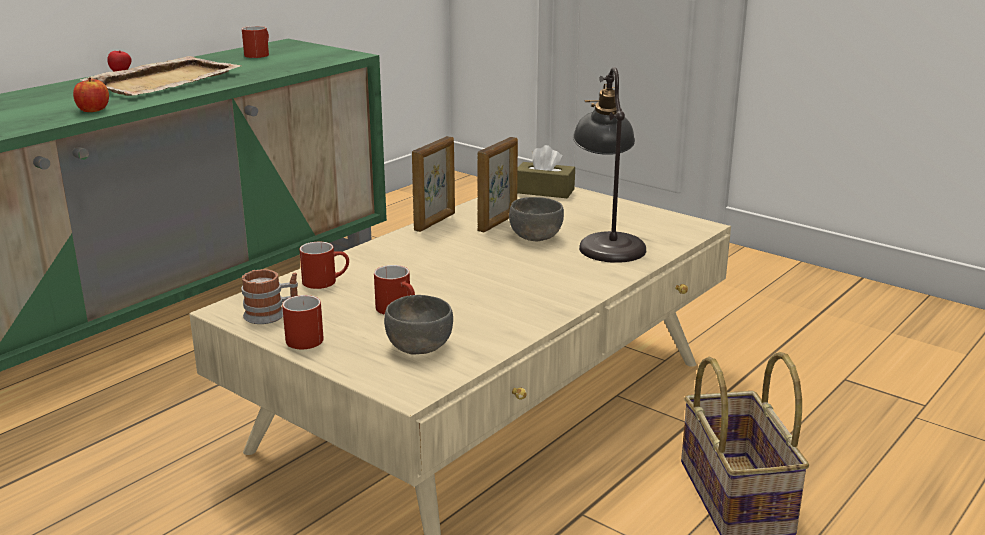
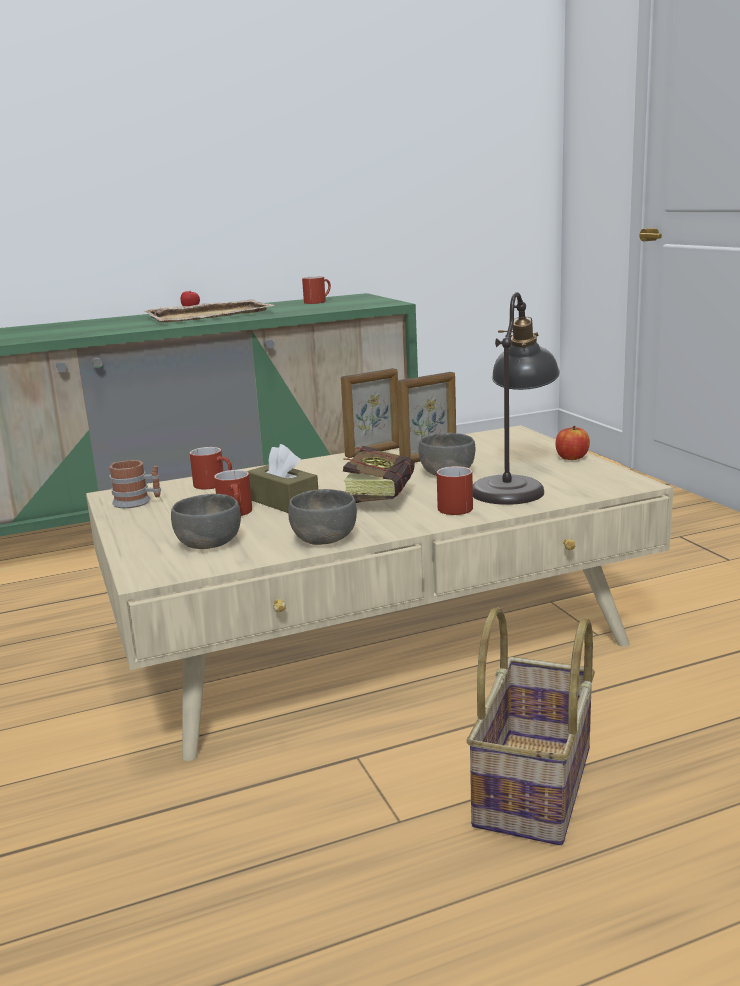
camera: 30 degrees right, 5 degrees down
apple [73,77,109,112] -> apple moved to [556,426,590,460]
red mug [282,295,324,349] -> red mug moved to [437,466,473,515]
brown tissue box [517,145,575,198] -> brown tissue box moved to [247,444,318,513]
none -> grey bowl [288,489,357,545]
none -> book [343,446,415,503]

